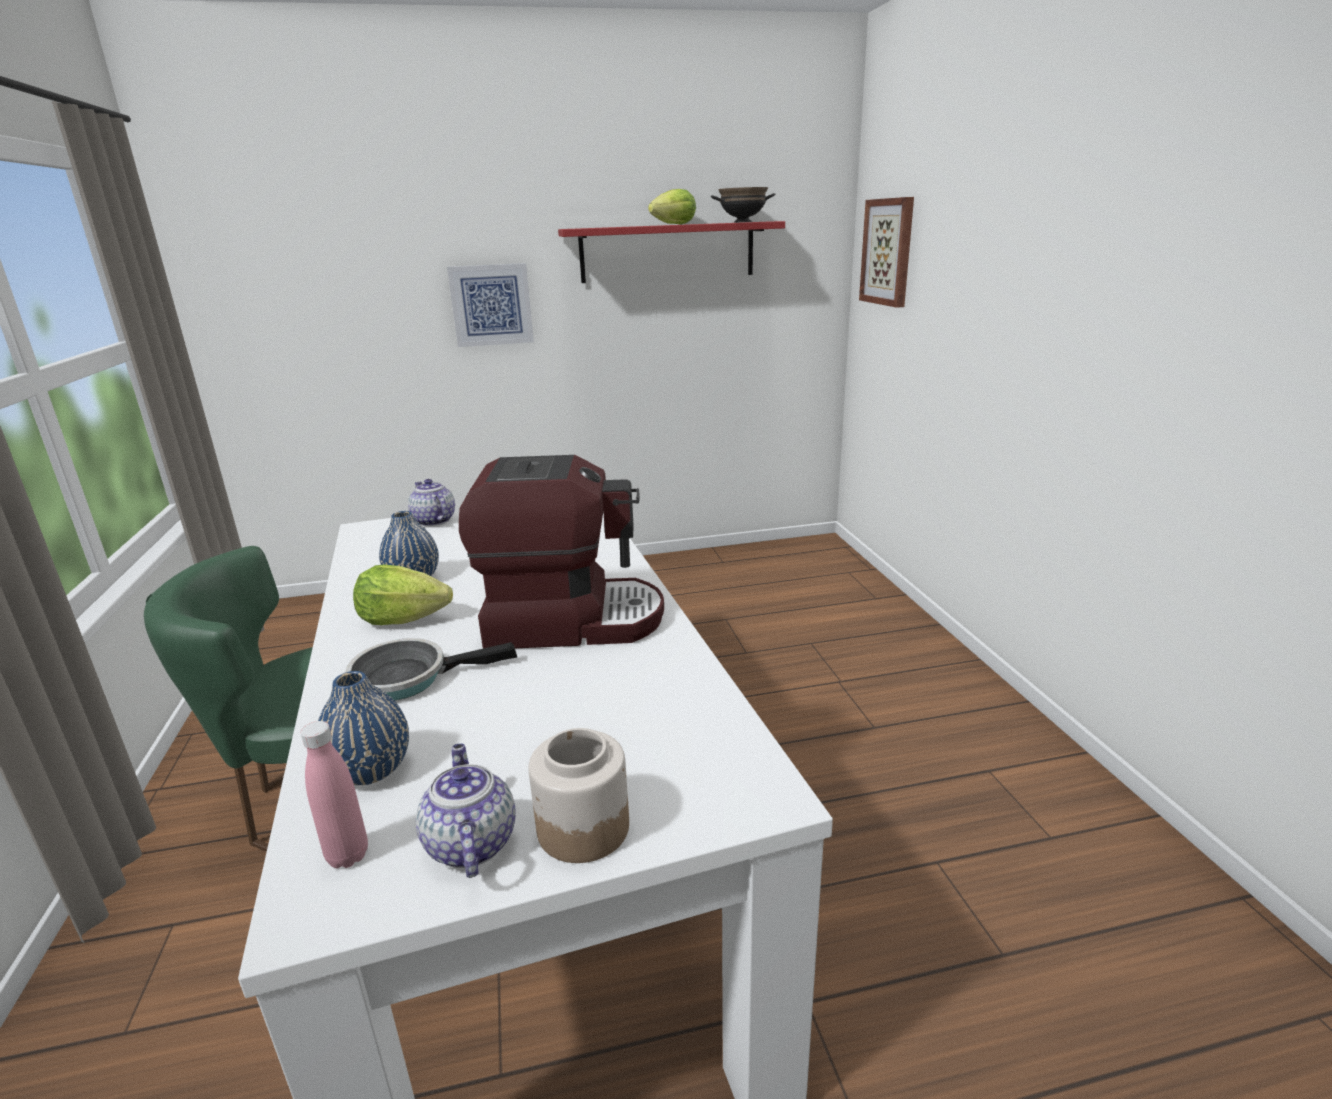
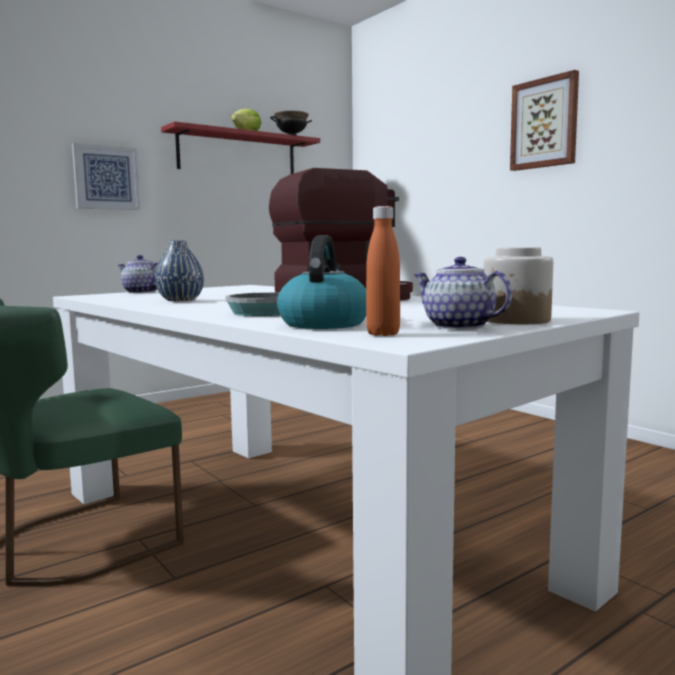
camera: 25 degrees left, 15 degrees down
pink bottle [301,721,368,868] -> orange bottle [366,206,400,336]
blue vase [318,671,409,785] -> kettle [277,235,366,329]
lettuce [353,564,453,625] -> none
picture [859,197,914,308] -> picture moved to [510,70,579,171]

